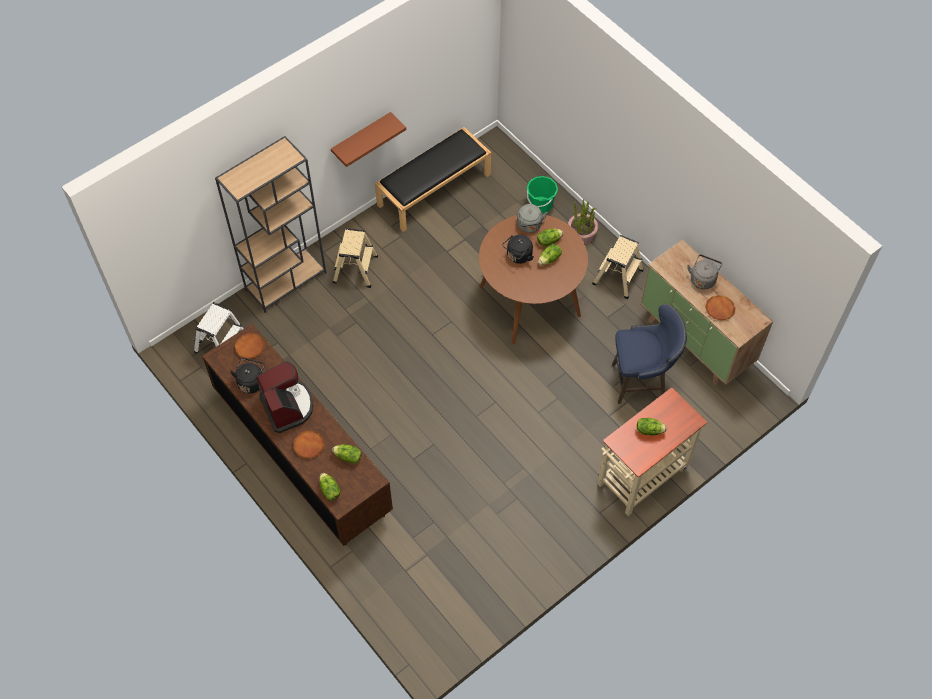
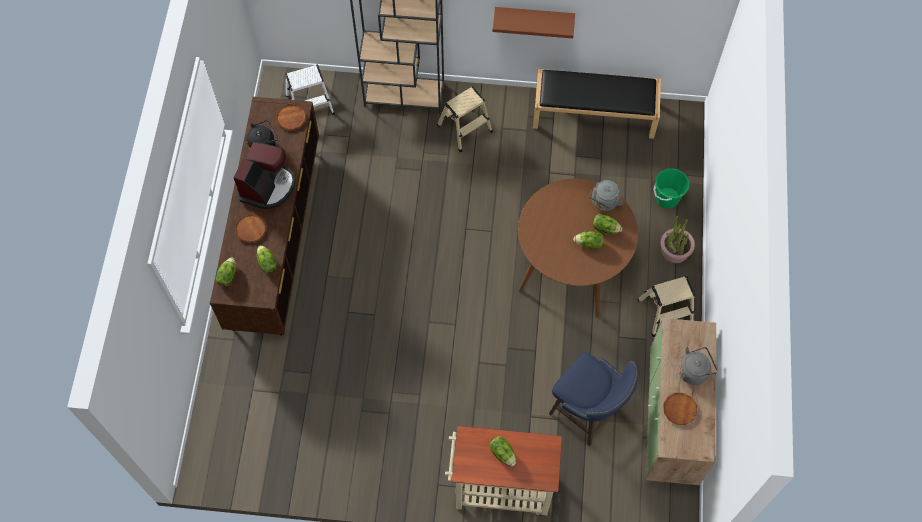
camera: 45 degrees right, 5 degrees up
black kettle [502,234,534,264] -> none

